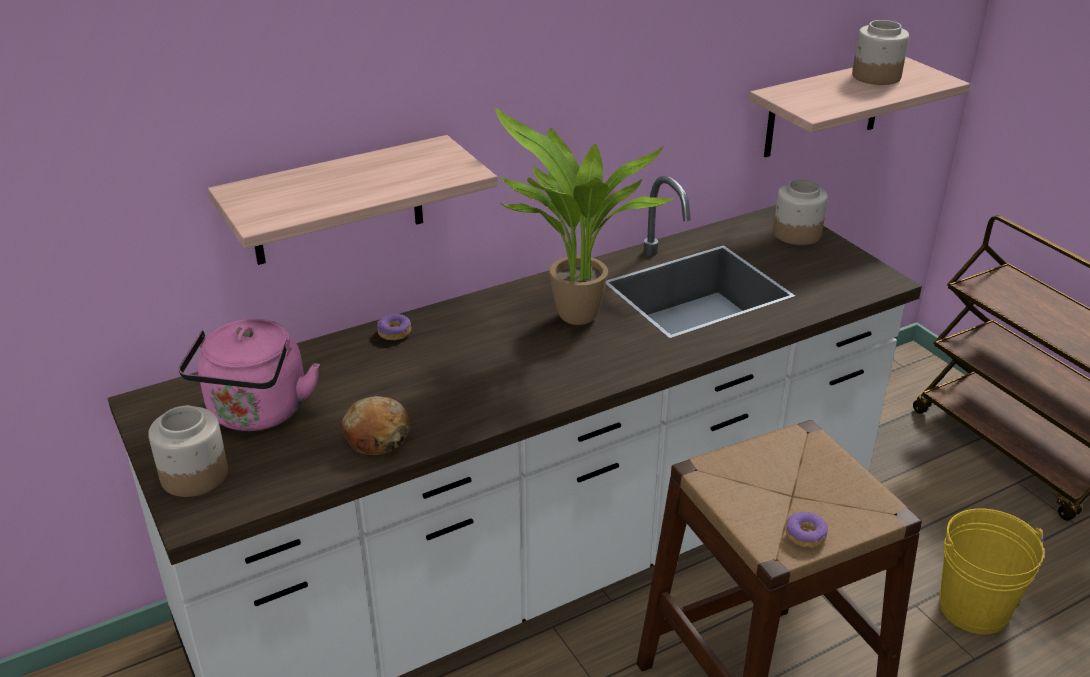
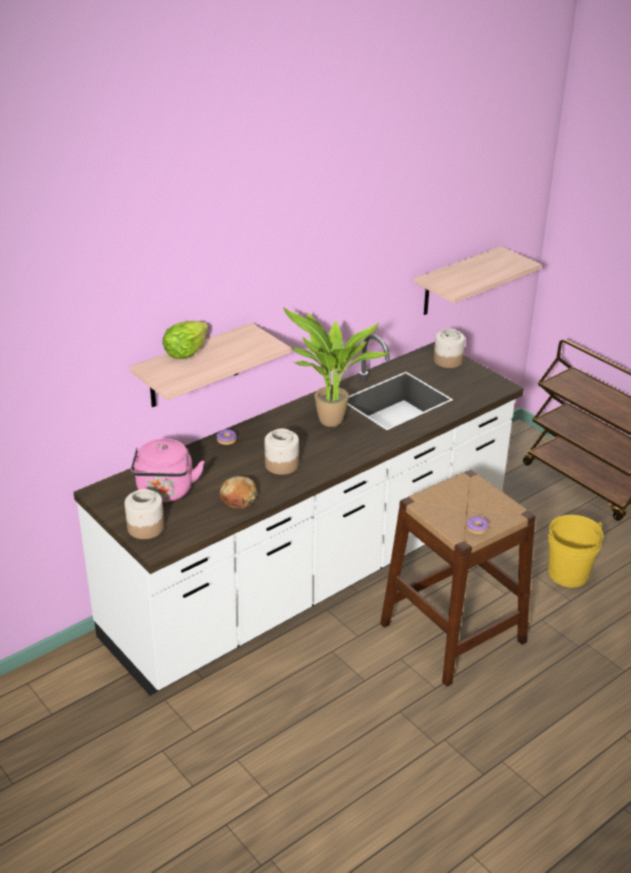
camera: 10 degrees left, 0 degrees up
jar [852,20,909,85] -> jar moved to [265,428,299,475]
none -> lettuce [162,321,209,359]

